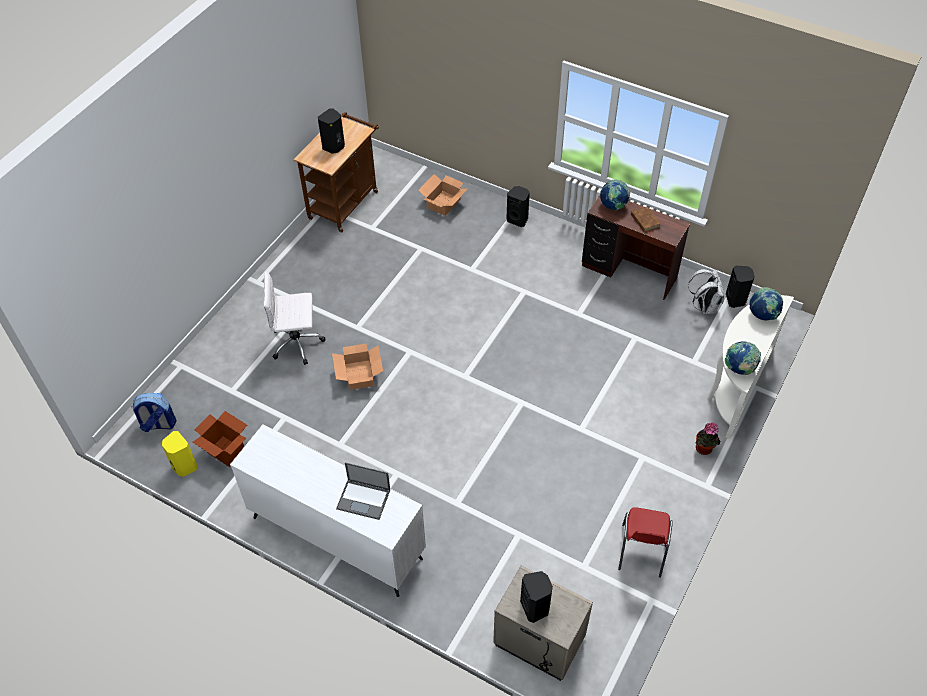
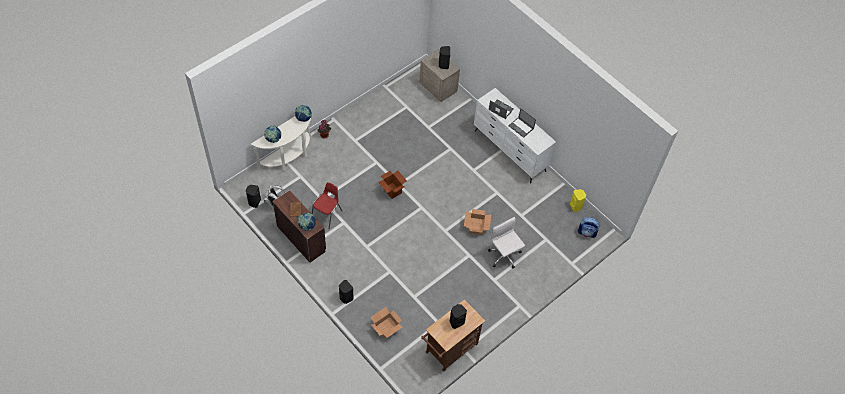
camera: 165 degrees left, 5 degrees up
cardboard box [193,411,247,467] -> cardboard box moved to [378,171,407,199]
white office chair [263,272,325,365] -> white office chair turned 135 degrees counterclockwise [488,217,525,268]
red chair [618,507,673,578] -> red chair moved to [312,182,342,229]
none -> laptop [508,108,536,138]

